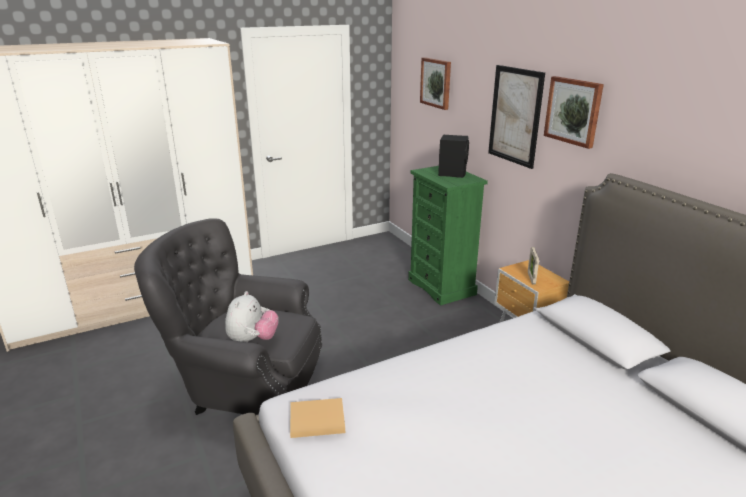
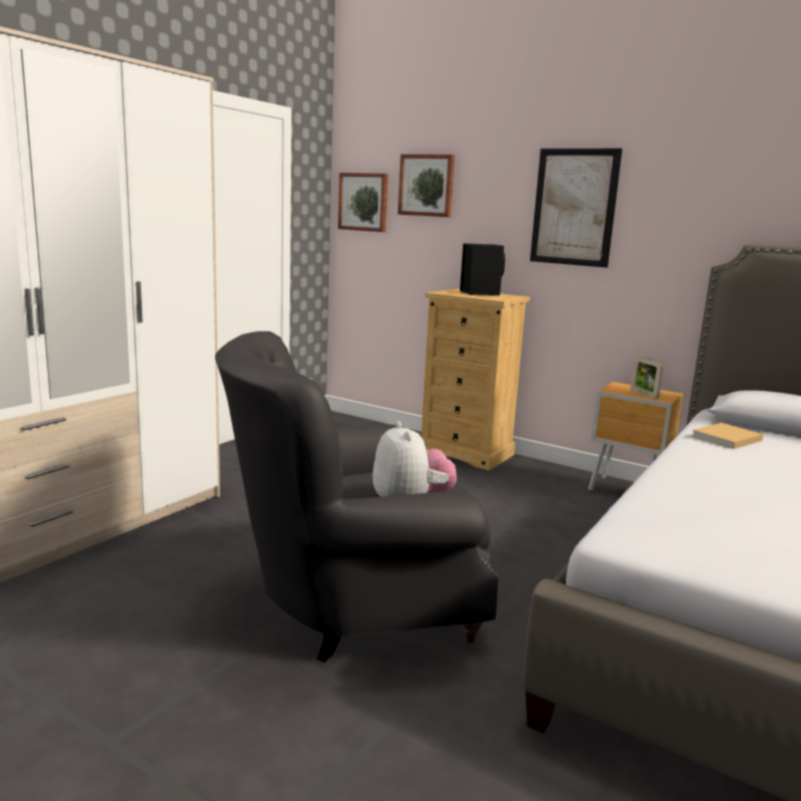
camera: 30 degrees left, 10 degrees down
beige book [290,398,345,438] -> beige book moved to [691,423,763,449]
green dresser [408,166,488,306] -> beige dresser [421,288,530,471]
picture [544,76,604,149] -> picture moved to [338,173,388,232]

